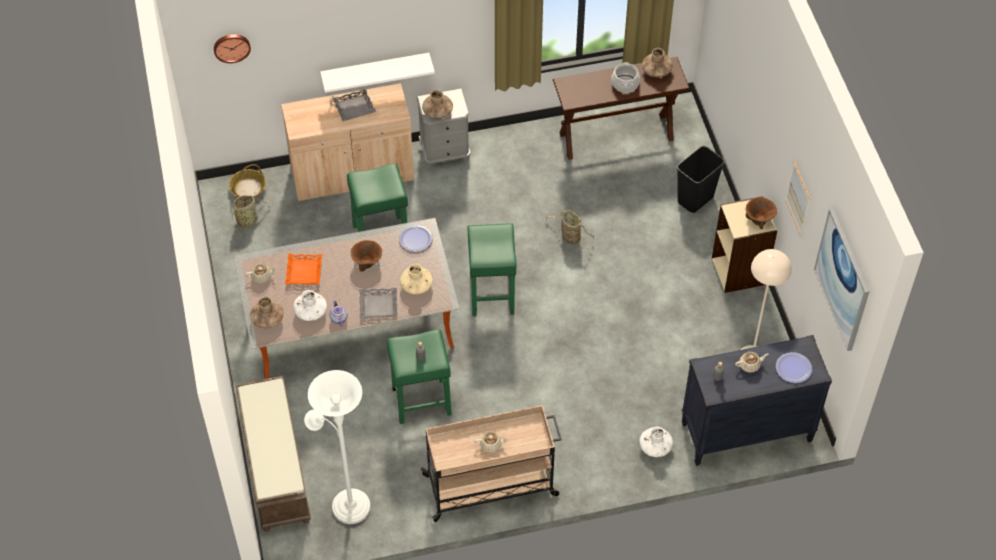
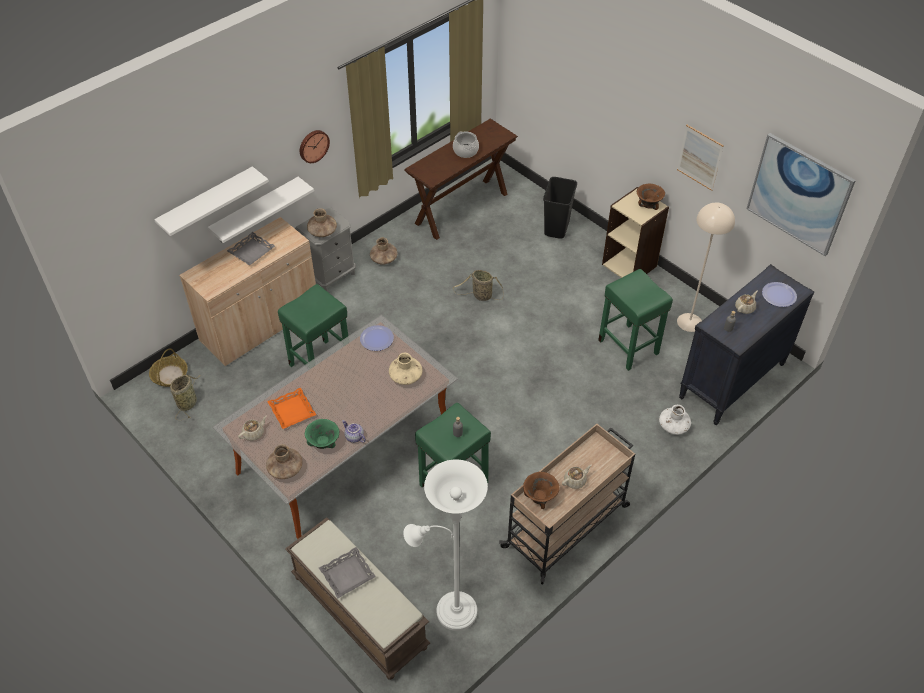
camera: 30 degrees left, 5 degrees down
wall clock [214,34,251,63] -> wall clock moved to [300,130,330,163]
white vase [293,290,327,321] -> green bowl [305,419,339,449]
brown bowl [351,240,382,272] -> brown bowl moved to [523,472,559,509]
grey tray [359,288,398,318] -> grey tray moved to [319,547,376,598]
green stool [467,223,517,316] -> green stool moved to [598,269,673,371]
brown vase [642,48,673,77] -> brown vase moved to [370,238,397,265]
none -> white shelf [154,166,269,236]

